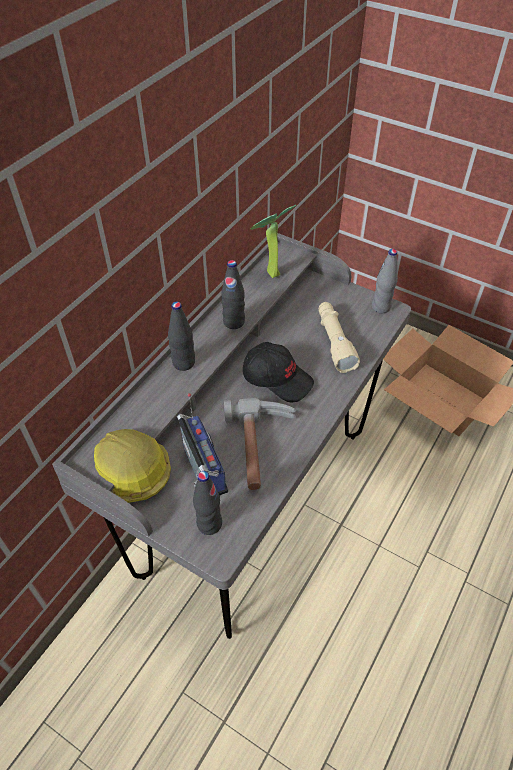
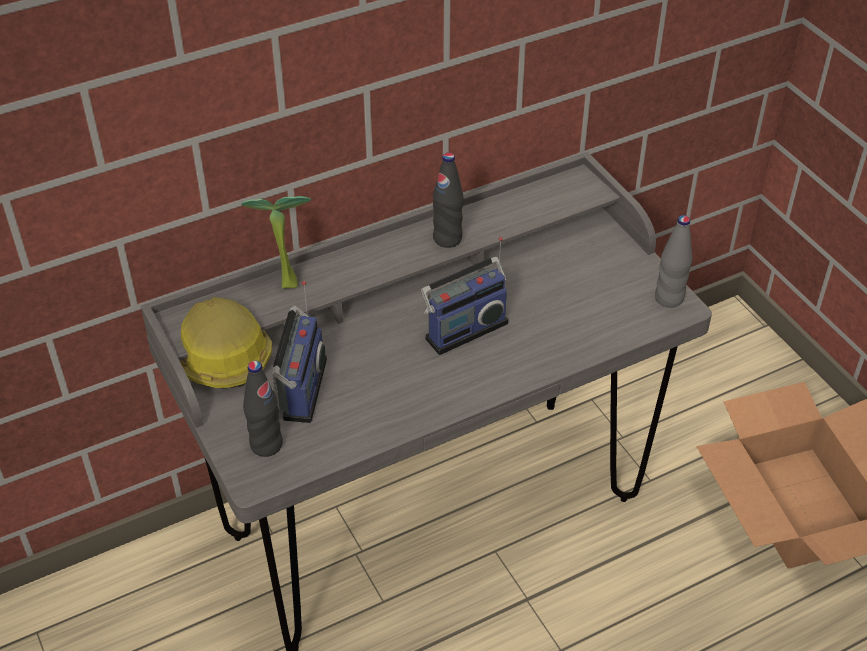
camera: 30 degrees right, 5 degrees down
black bottle [168,301,195,371] -> none
hammer [224,398,296,490] -> none
black cap [243,342,314,403] -> radio [421,237,508,355]
potted plant [251,205,296,278] -> potted plant moved to [241,196,311,288]
beige flashlight [318,302,360,373] -> none

